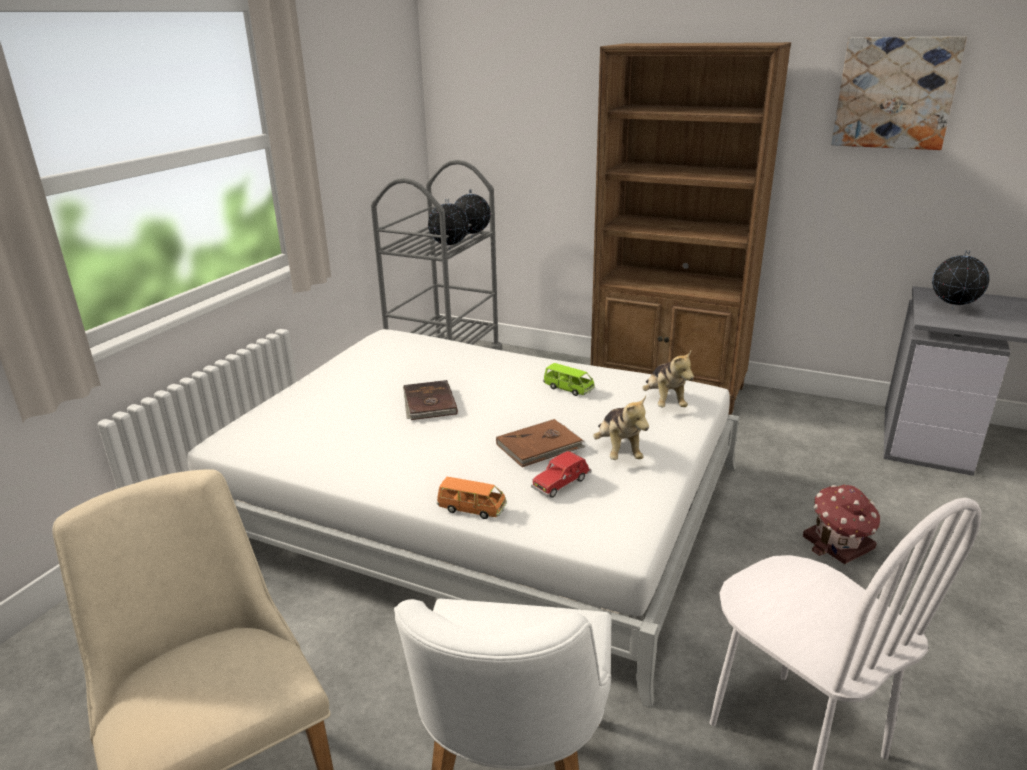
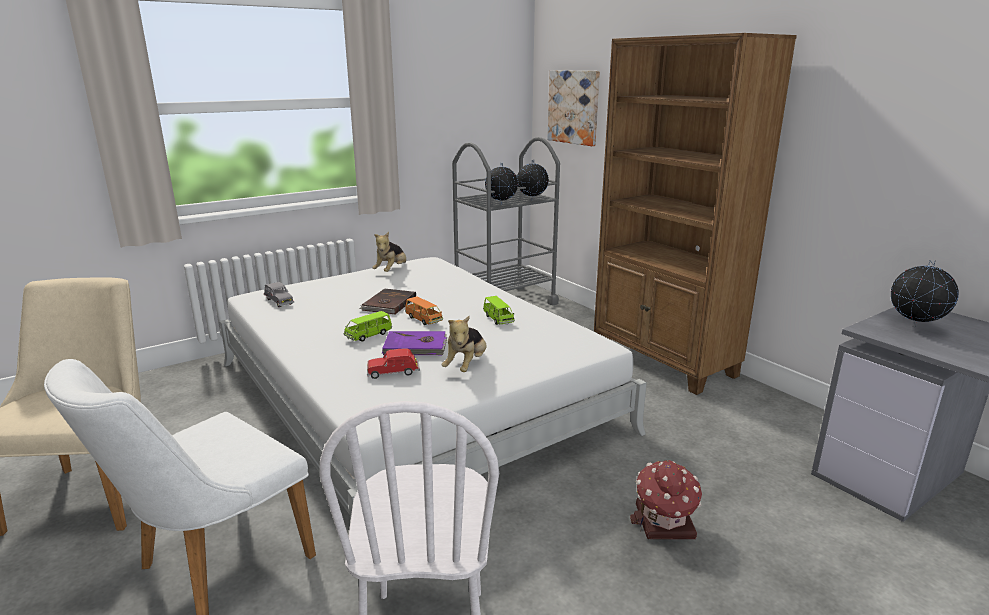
camera: 30 degrees right, 5 degrees down
orange toy car [437,477,507,519] -> orange toy car moved to [405,296,443,325]
brown book [496,419,586,467] -> purple book [382,331,447,355]
plush toy [642,351,694,407] -> plush toy moved to [372,232,406,272]
picture [831,36,967,150] -> picture moved to [547,70,600,146]
none -> grey toy car [264,282,294,307]
none -> green toy car [344,311,392,342]

